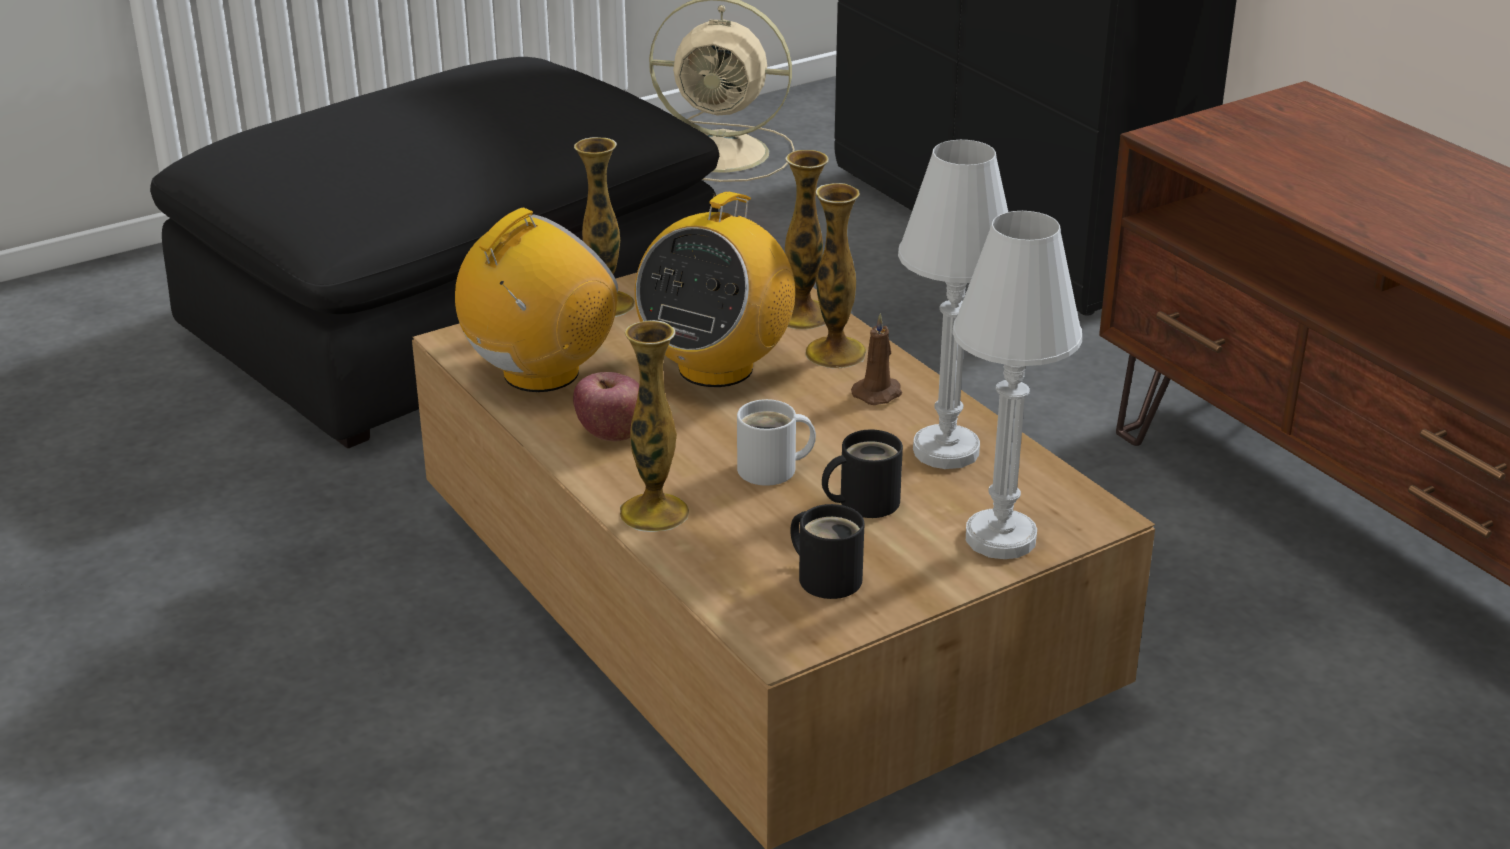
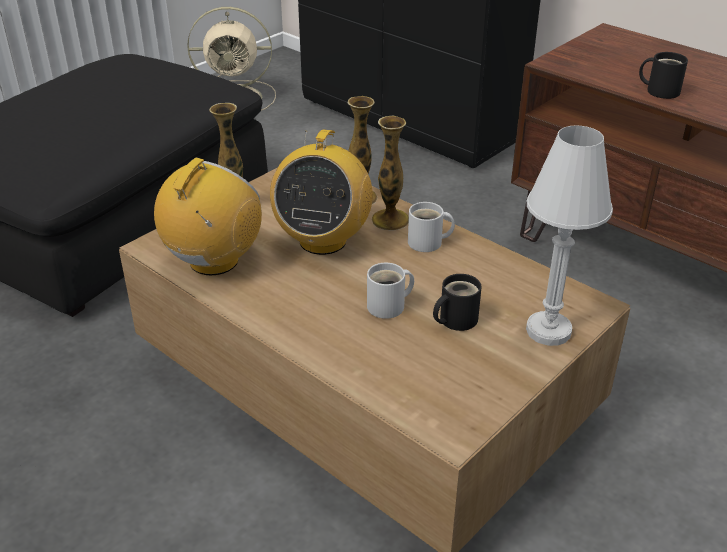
camera: 15 degrees left, 5 degrees up
apple [573,372,639,442] -> none
vase [620,320,689,532] -> none
black mug [790,504,865,599] -> black mug moved to [639,52,688,99]
brown candle [851,313,902,405] -> white mug [408,202,455,252]
white table lamp [898,140,1008,469] -> none

